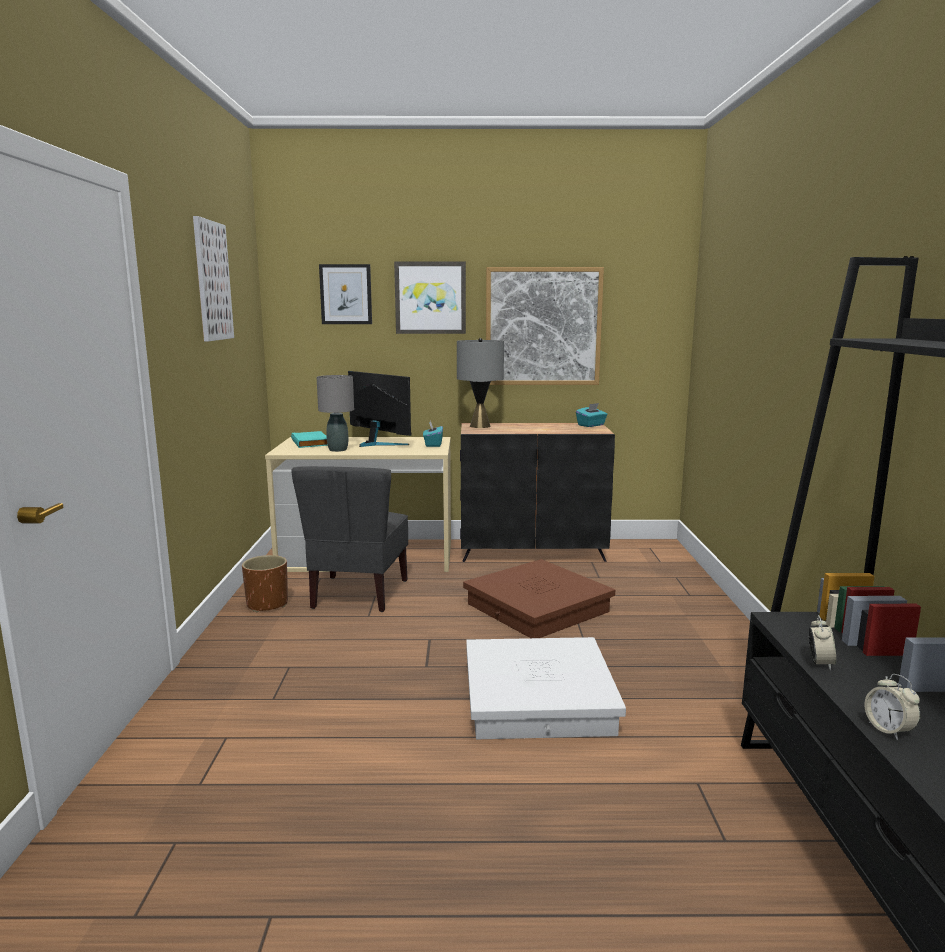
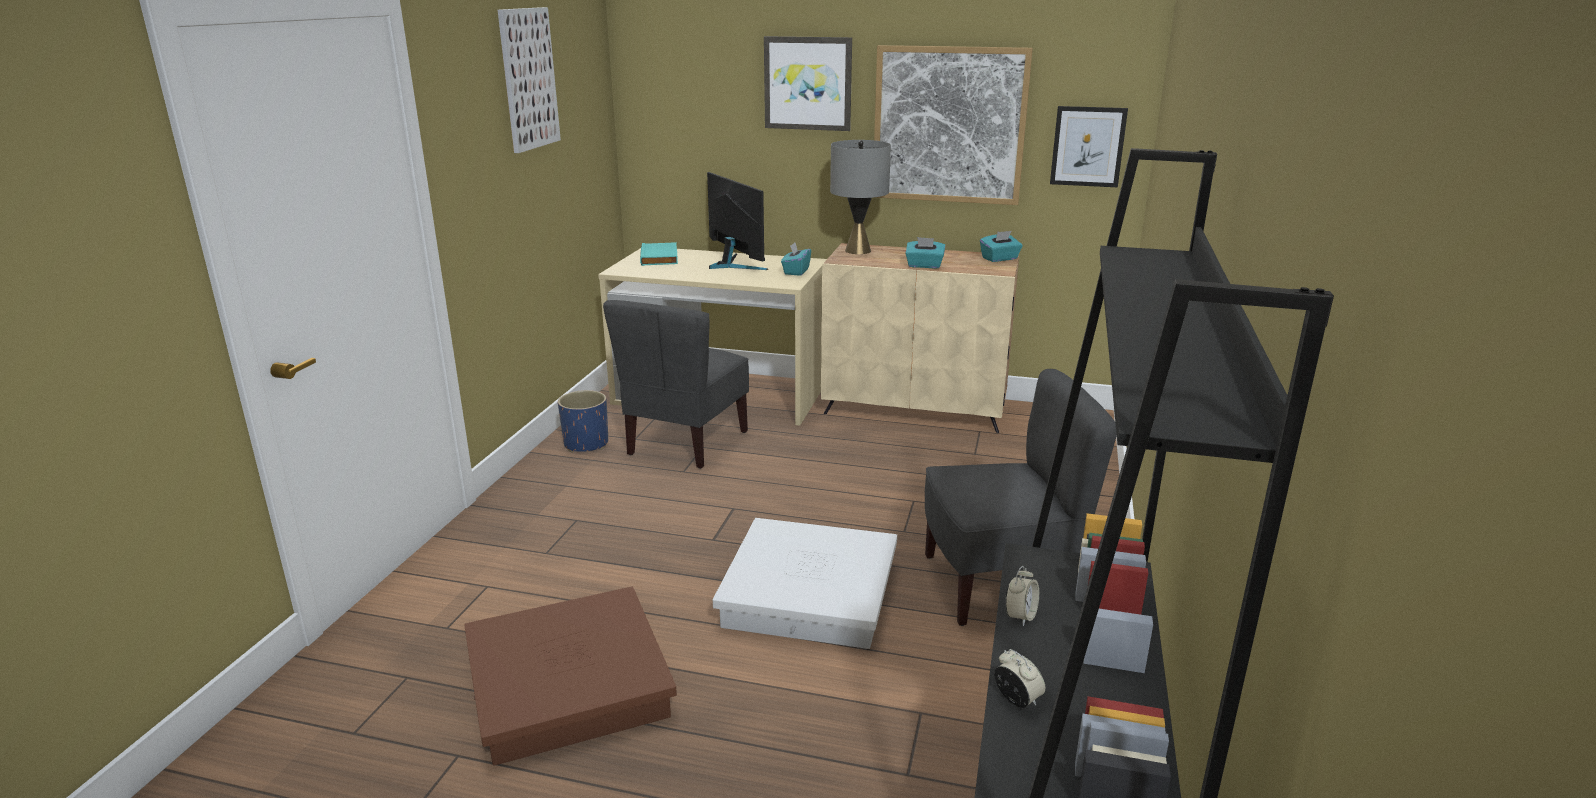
camera: 15 degrees right, 10 degrees up
brown planter [242,555,288,612] -> blue planter [558,390,608,453]
grey table lamp [317,375,354,452] -> none
picture [319,264,372,324] -> picture moved to [1050,106,1128,187]
black cabinet [460,423,615,562] -> beige cabinet [821,243,1019,433]
brown storage box [463,559,615,638] -> brown storage box moved to [464,587,677,766]
alarm clock [865,674,921,740] -> alarm clock turned 150 degrees clockwise [994,649,1045,708]
none -> turquoise tissue box [905,237,945,268]
none -> grey chair [925,369,1117,626]

